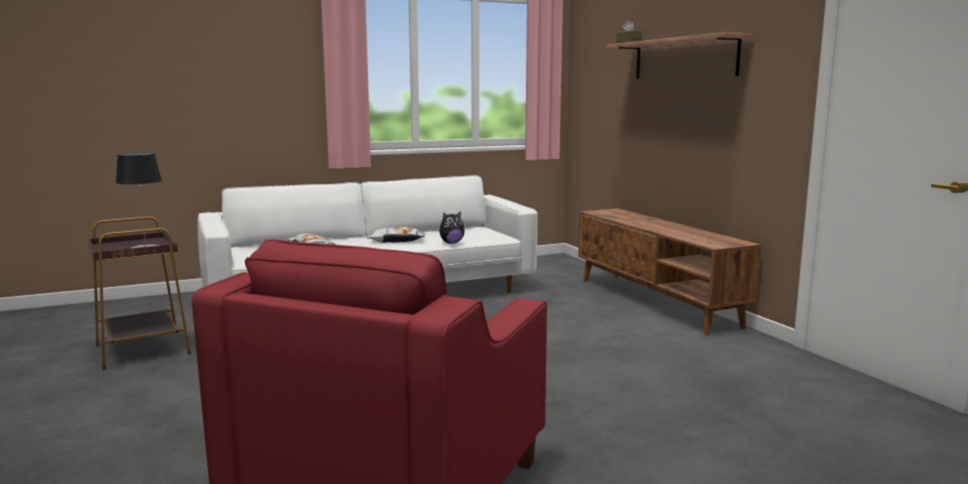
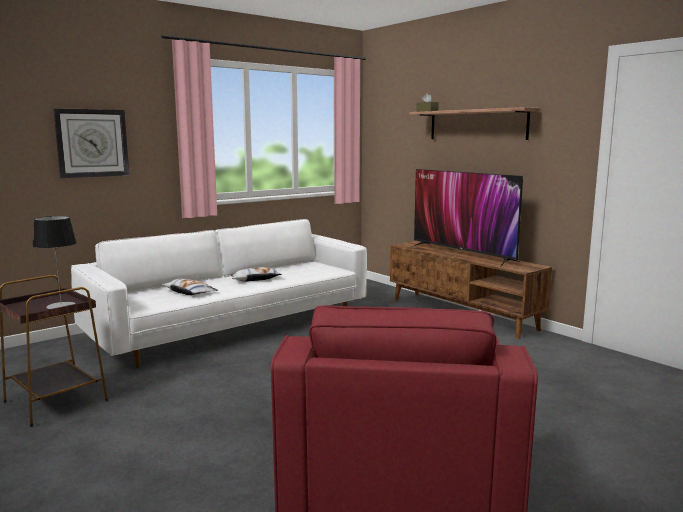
camera: 15 degrees left, 0 degrees up
plush toy [439,211,465,244] -> none
none -> wall clock [53,108,129,178]
none -> television [412,169,523,267]

